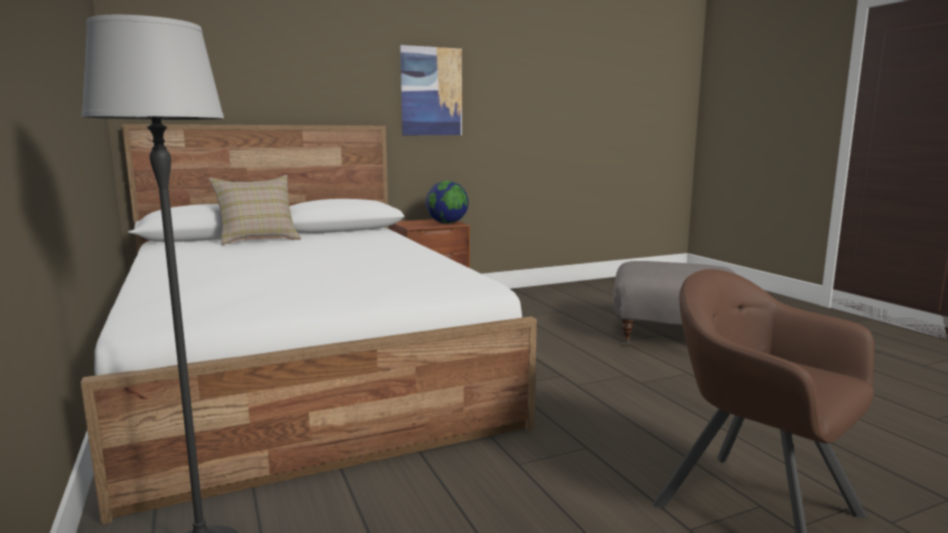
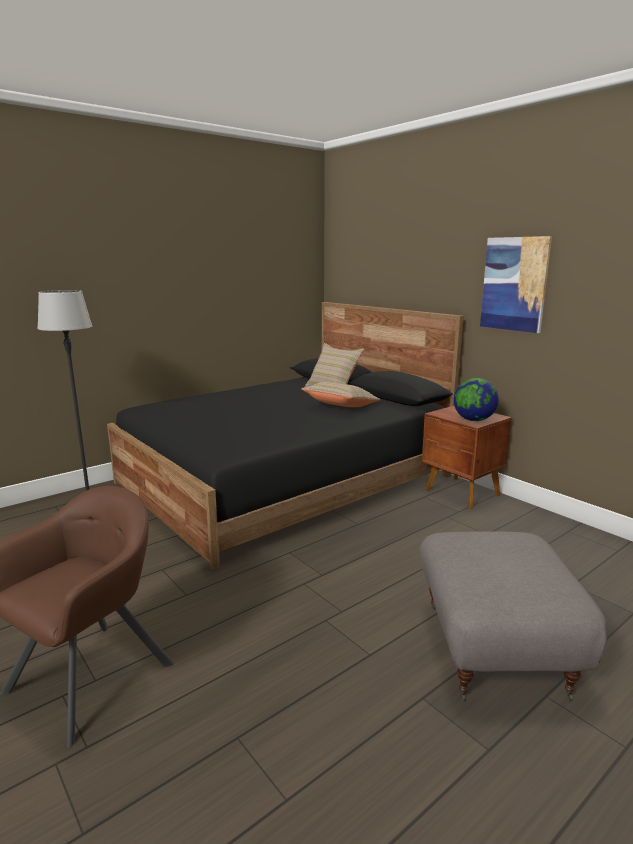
camera: 75 degrees right, 5 degrees up
white bed [81,124,537,525] -> black bed [107,302,464,570]
none -> beige pillow [301,382,380,407]

